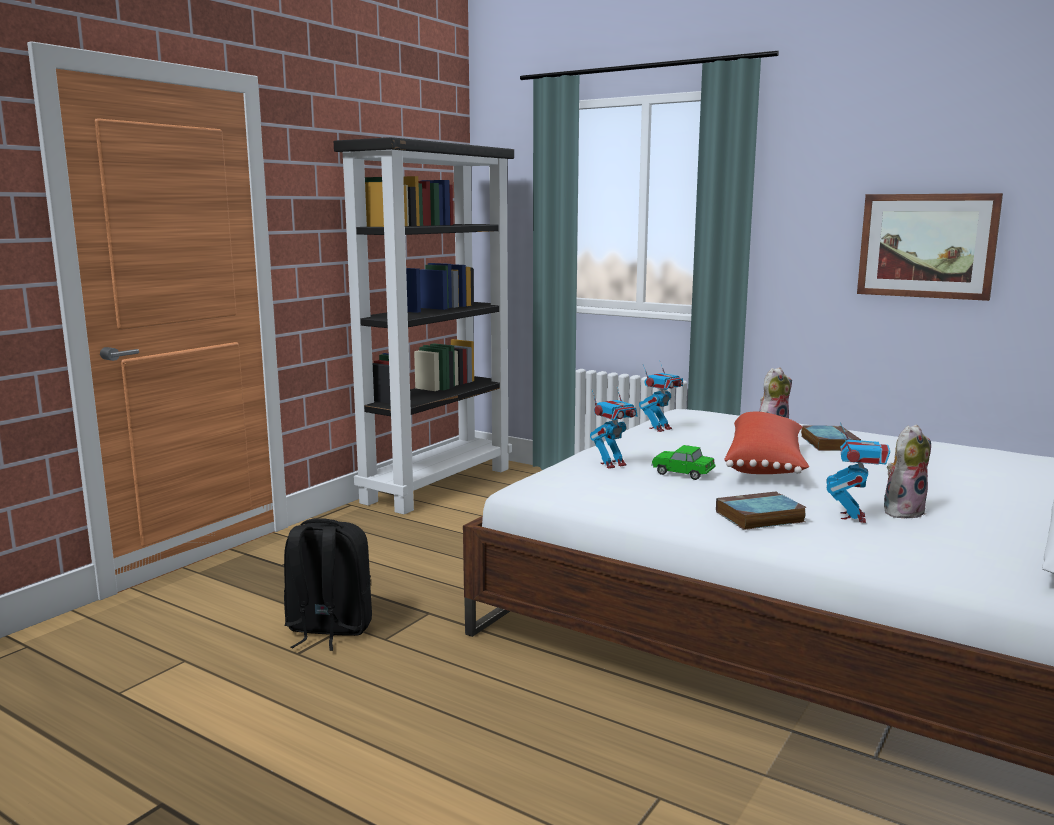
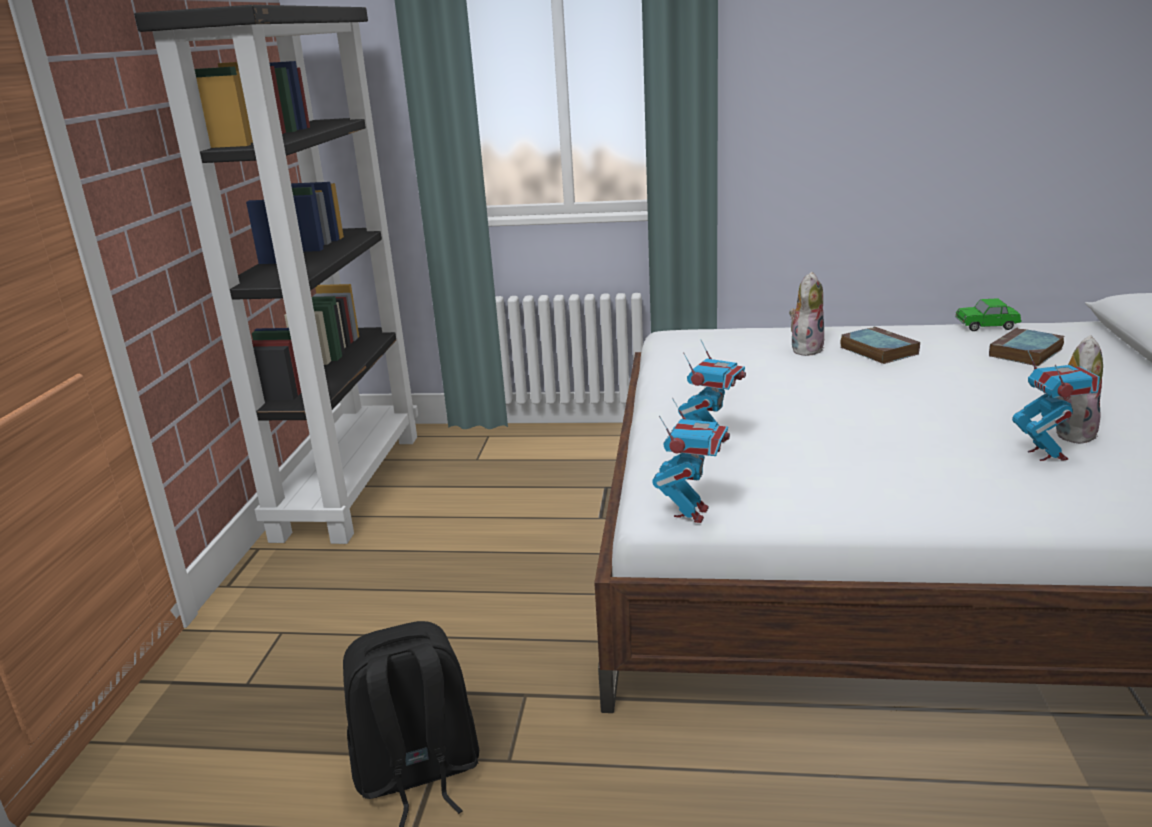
camera: 25 degrees left, 10 degrees up
toy robot [639,362,683,432] -> toy robot moved to [652,397,730,523]
toy car [651,445,715,480] -> toy car moved to [955,298,1022,331]
book [716,491,807,530] -> book moved to [989,328,1064,366]
red pillow [724,412,809,474] -> none
picture [857,193,1003,301] -> none

